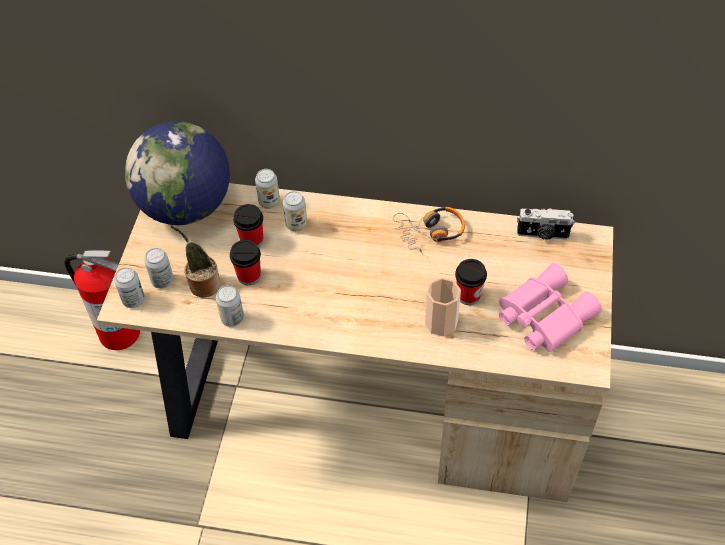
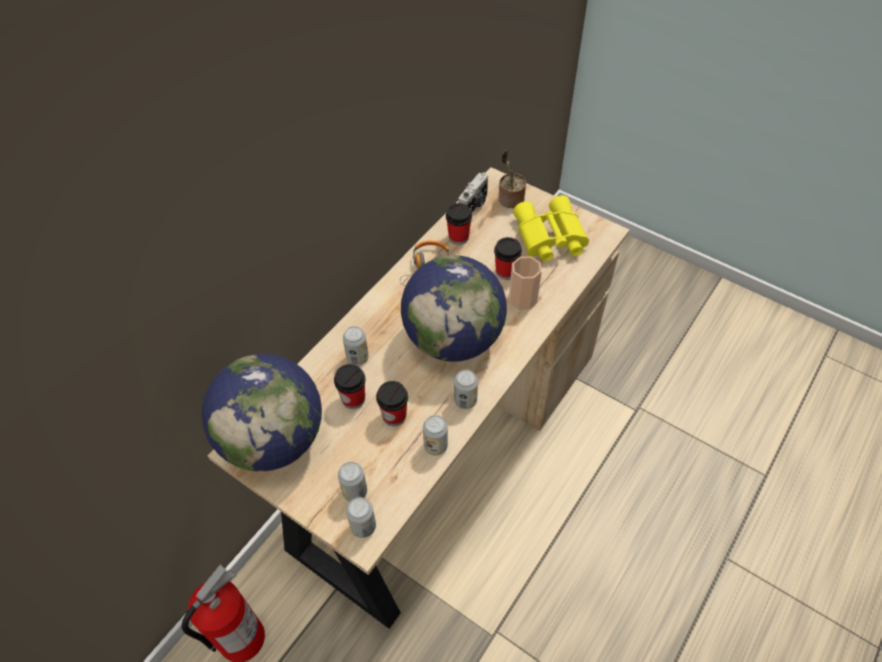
camera: 65 degrees left, 0 degrees up
potted plant [171,225,221,298] -> potted plant moved to [499,150,526,208]
can [255,169,280,209] -> can moved to [454,369,478,409]
pink binoculars [499,263,602,352] -> yellow binoculars [513,195,589,262]
none -> globe [401,255,507,362]
none -> cup [446,203,472,245]

